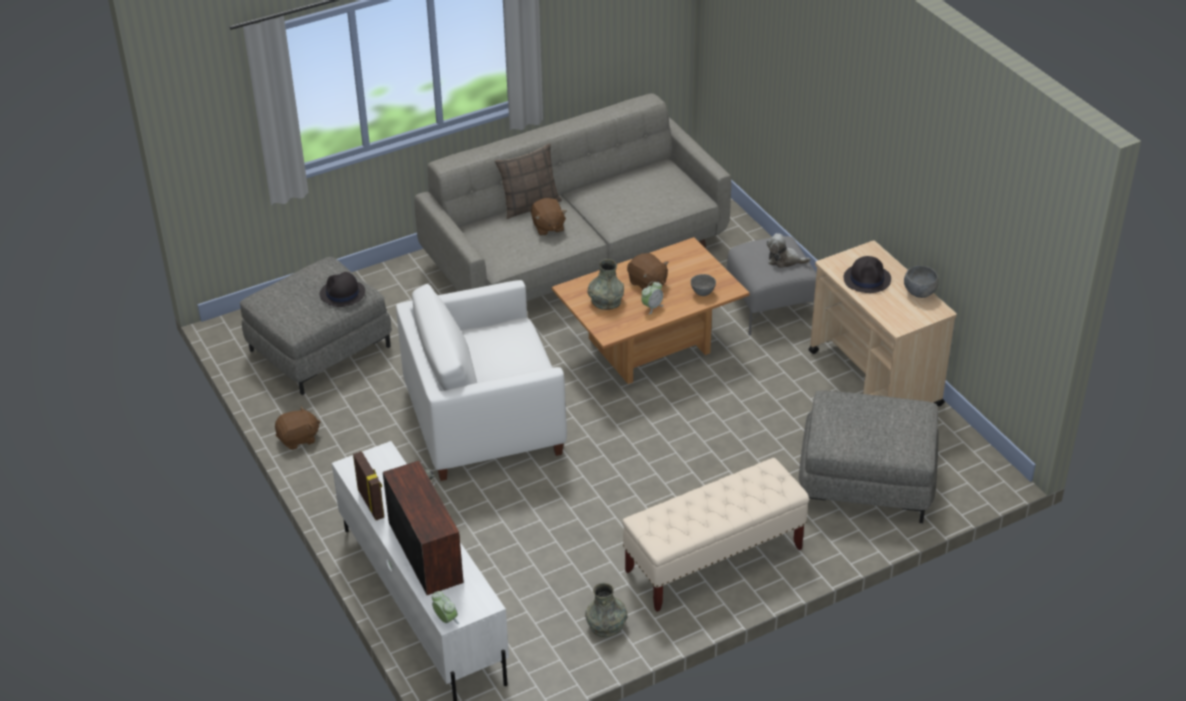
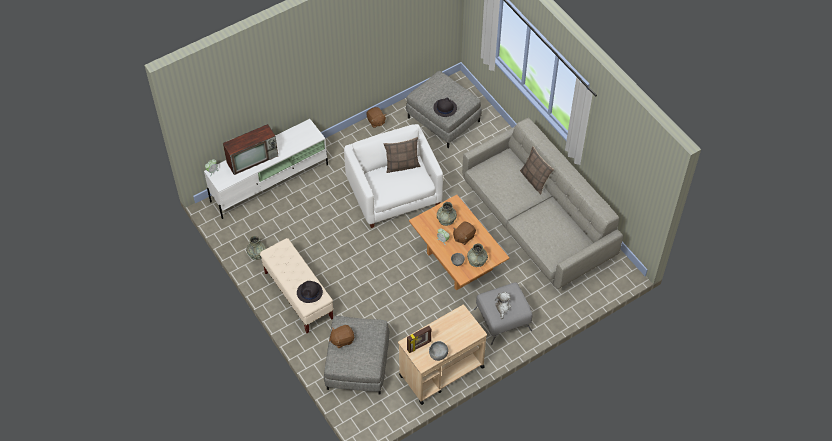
camera: 85 degrees right, 15 degrees up
picture frame [353,451,384,520] -> picture frame moved to [407,326,431,353]
brown plush toy [531,198,567,236] -> brown plush toy moved to [329,325,354,348]
black hat [844,256,891,293] -> black hat moved to [297,281,323,303]
none -> pillow [383,137,421,173]
none -> grey vase [467,243,488,267]

